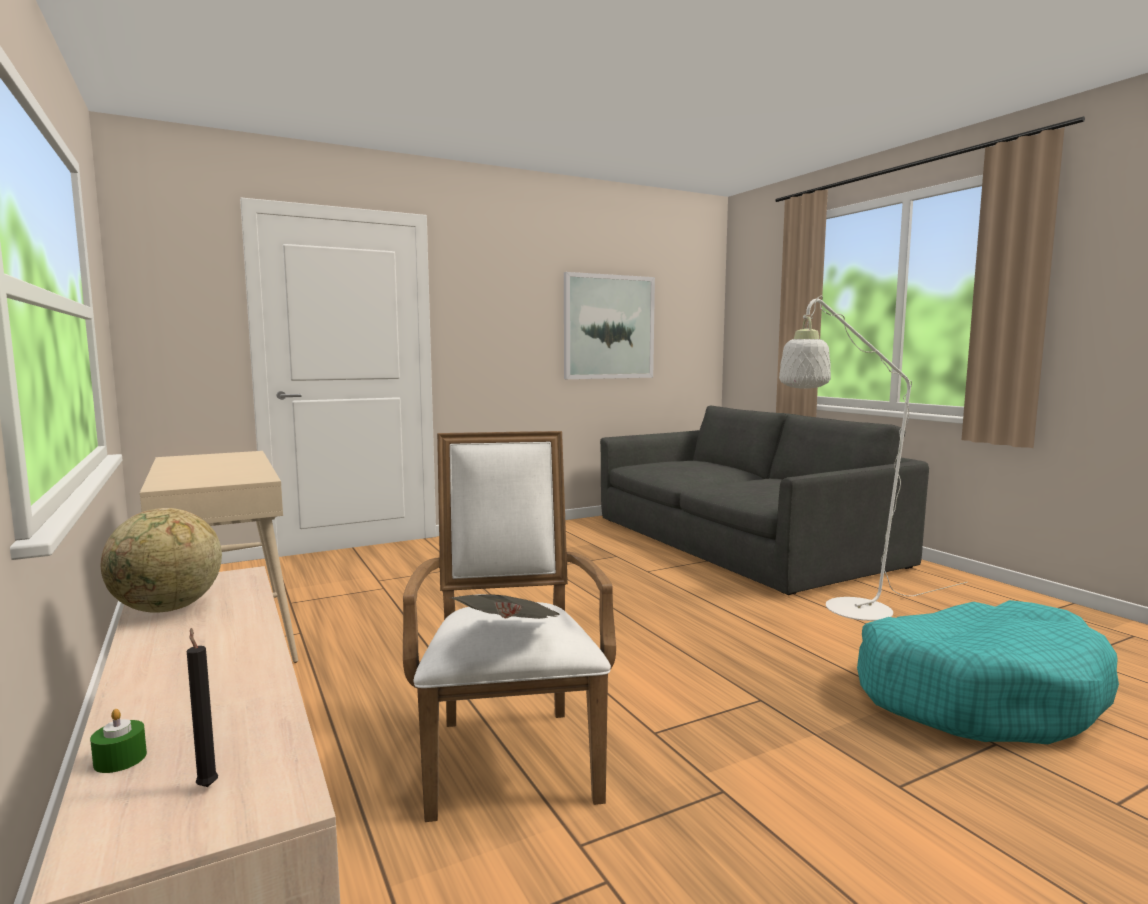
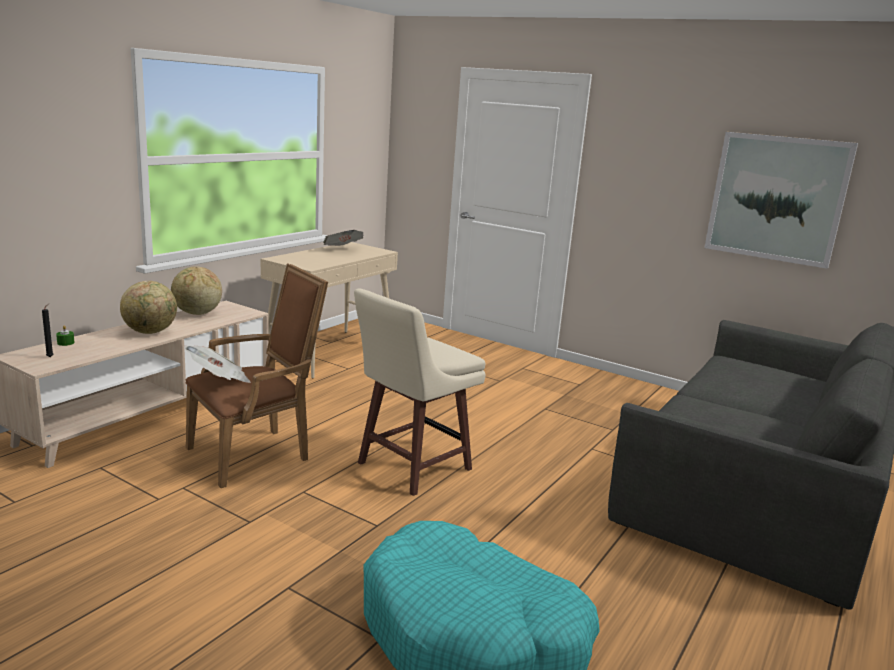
camera: 60 degrees right, 10 degrees up
white armchair [403,431,616,822] -> brown armchair [185,263,328,488]
white floor lamp [779,296,968,621] -> none
none -> globe [120,281,177,334]
none -> newspaper [323,230,364,246]
none -> beige stool [354,289,486,496]

